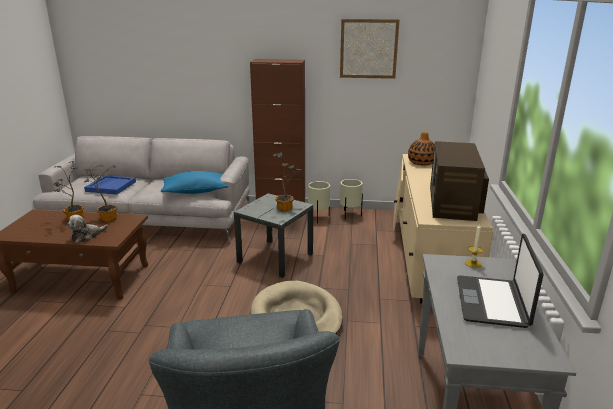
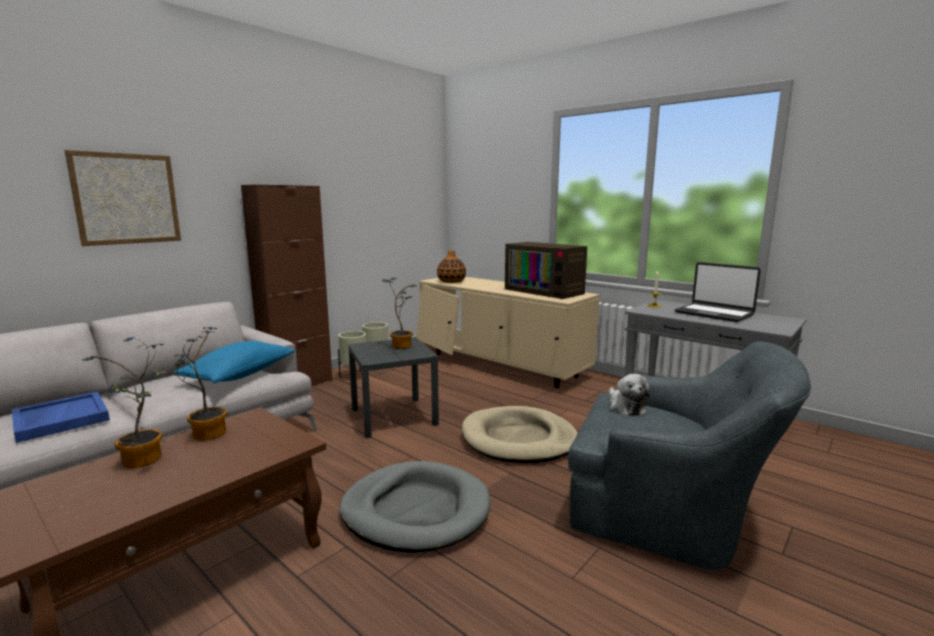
camera: 55 degrees left, 10 degrees down
plush toy [67,215,108,243] -> plush toy moved to [609,374,650,416]
picture [340,18,400,79] -> picture moved to [65,150,181,246]
none -> grey dog bed [339,461,490,553]

